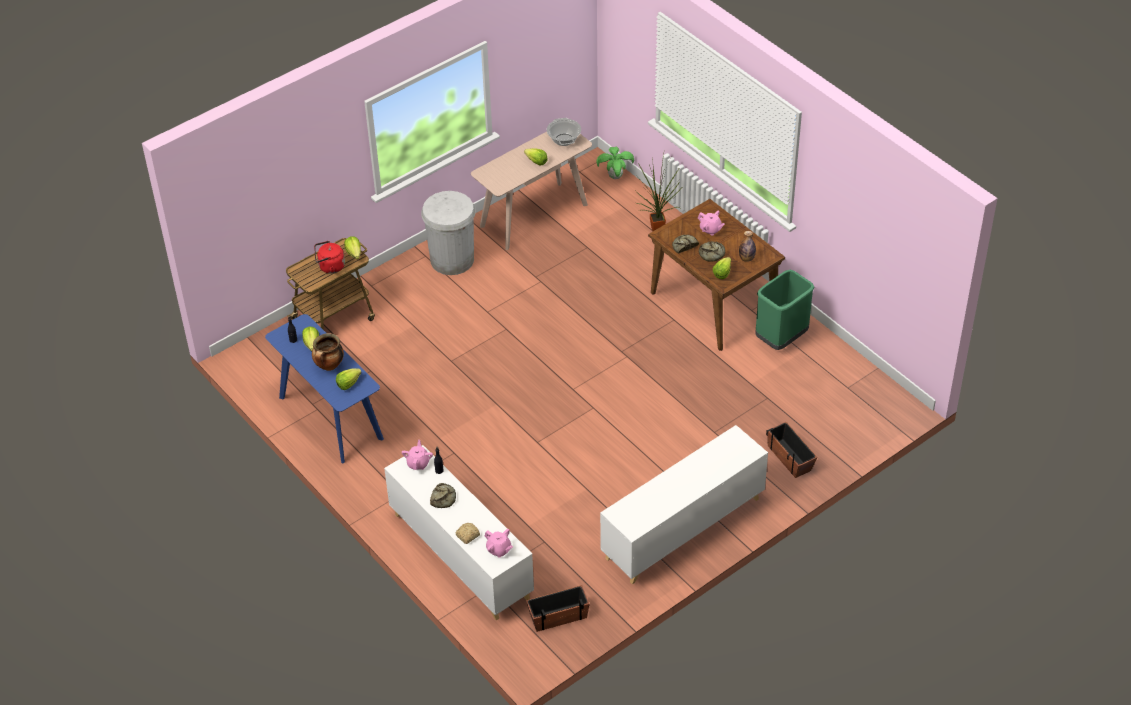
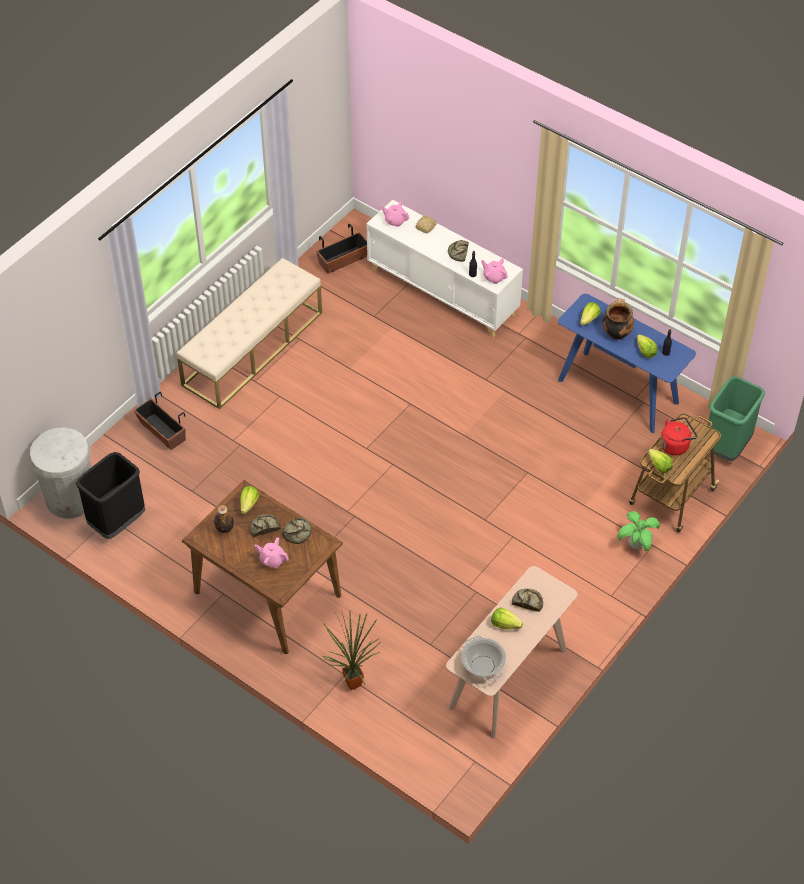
camera: 165 degrees right, 5 degrees up
pink teapot [402,440,433,470] -> pink teapot turned 135 degrees clockwise [481,258,508,284]
white trash can [421,191,476,275] -> white trash can moved to [29,428,91,519]
potted plant [596,147,634,179] -> potted plant moved to [617,511,660,551]
white cabinet [600,425,768,584] -> beige bench [177,258,322,409]
green trash can [755,270,815,350] -> green trash can moved to [703,376,765,461]
none -> black trash can [76,452,145,539]
none -> bread [512,589,543,612]

